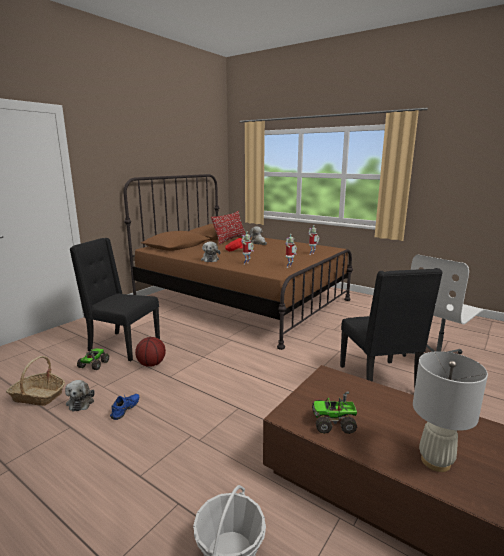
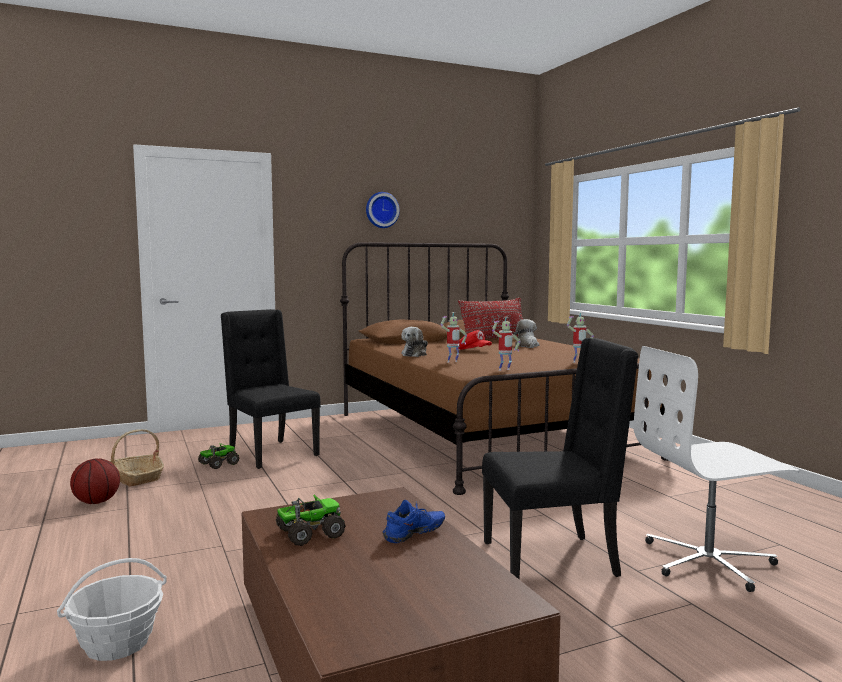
camera: 30 degrees right, 10 degrees down
plush toy [65,380,94,412] -> none
blue shoe [110,394,139,420] -> blue shoe moved to [383,500,445,543]
basketball [135,337,166,367] -> basketball moved to [70,458,120,504]
toy truck [312,391,357,434] -> toy truck turned 120 degrees clockwise [276,495,346,546]
black chair [340,268,443,390] -> black chair turned 120 degrees counterclockwise [482,338,639,579]
white table lamp [413,351,488,472] -> none
none -> wall clock [366,192,400,228]

